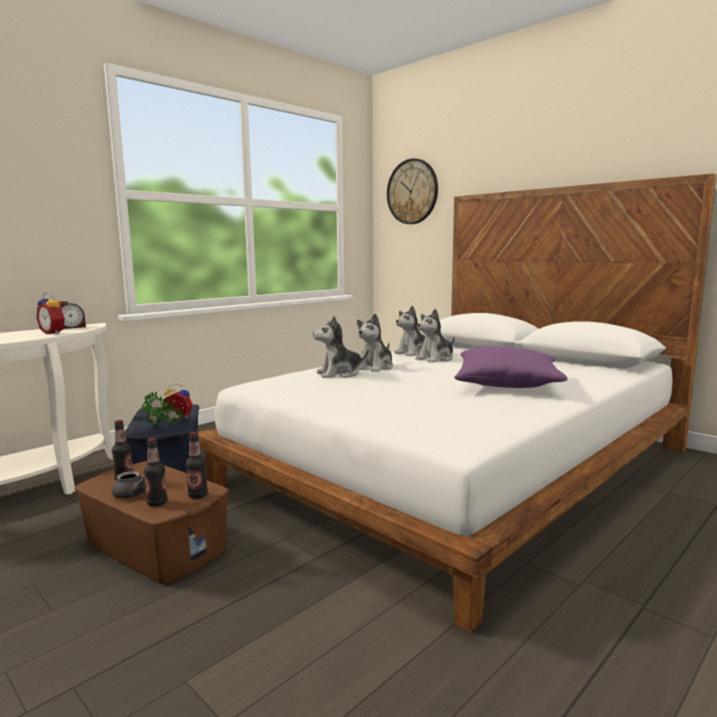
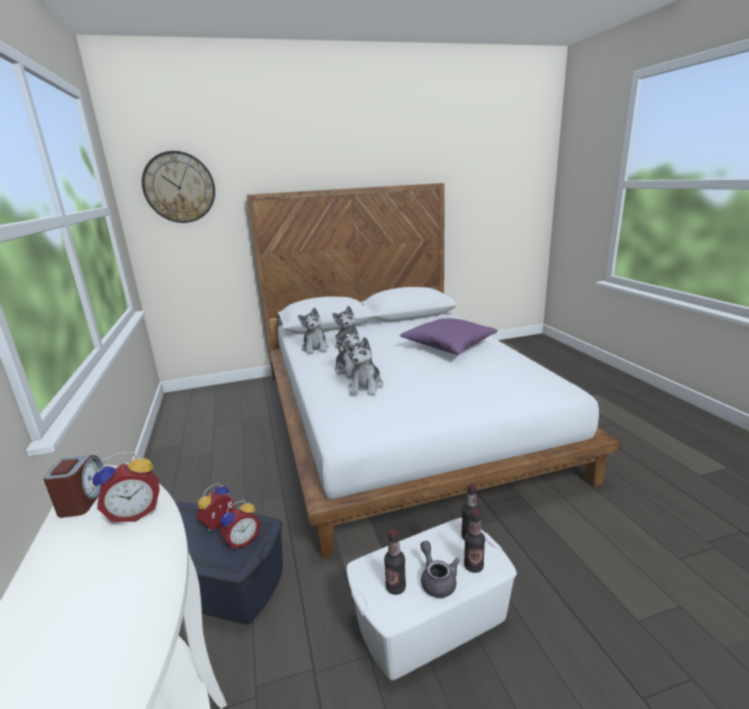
camera: 60 degrees left, 10 degrees up
brown storage box [75,461,229,584] -> white storage box [346,518,517,680]
potted plant [141,391,184,428] -> alarm clock [220,500,261,549]

